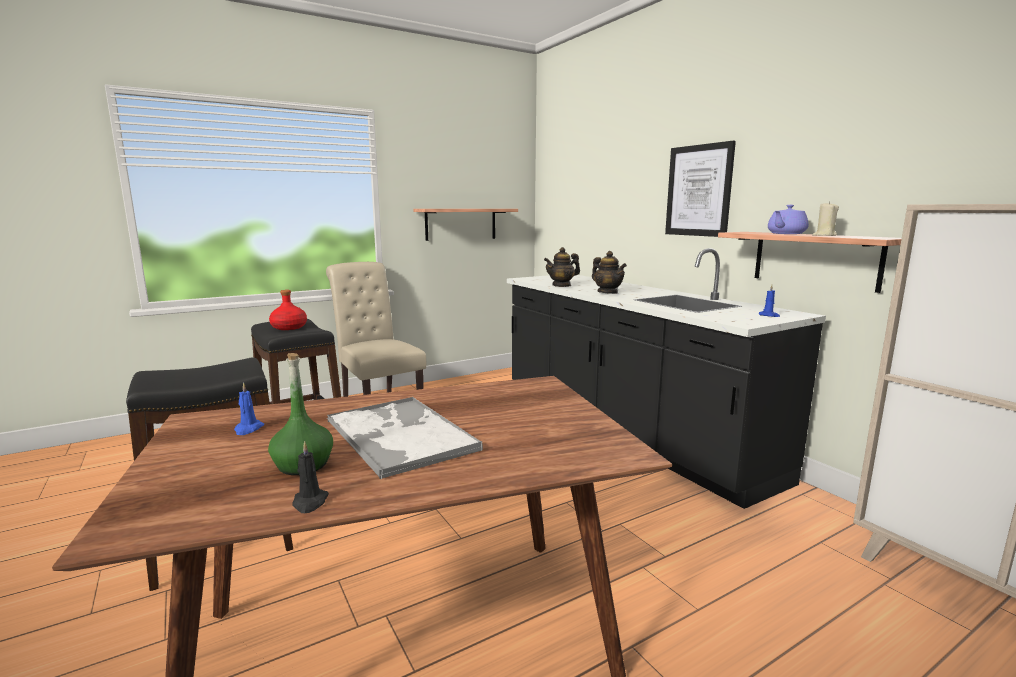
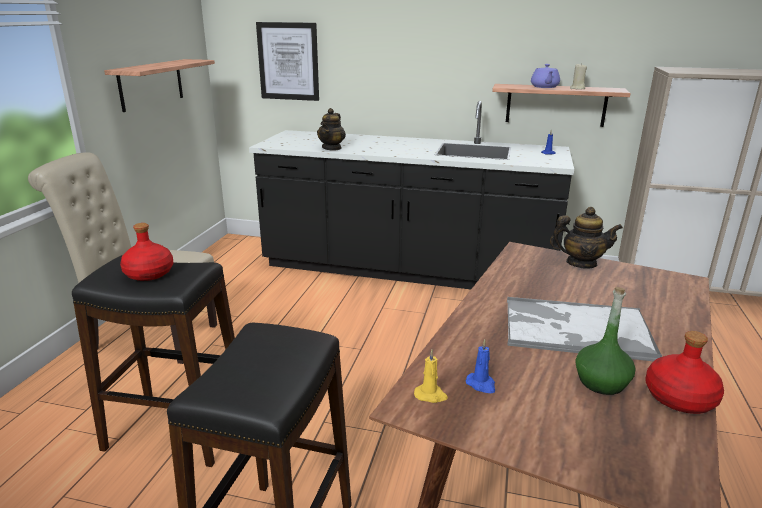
camera: 45 degrees left, 10 degrees up
black candle [293,441,329,513] -> red bottle [645,331,724,414]
teapot [592,251,627,294] -> teapot moved to [550,207,623,269]
picture [665,141,736,237] -> picture moved to [256,22,319,101]
none -> yellow candle [414,350,448,403]

